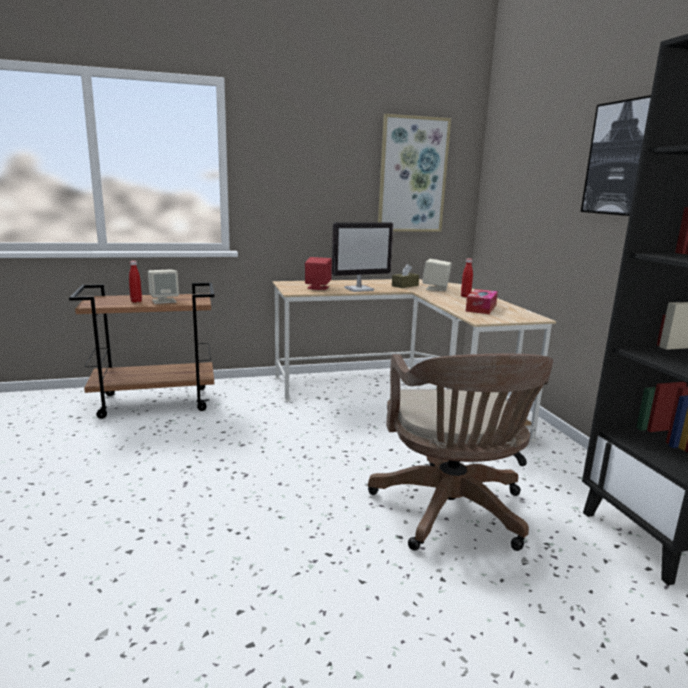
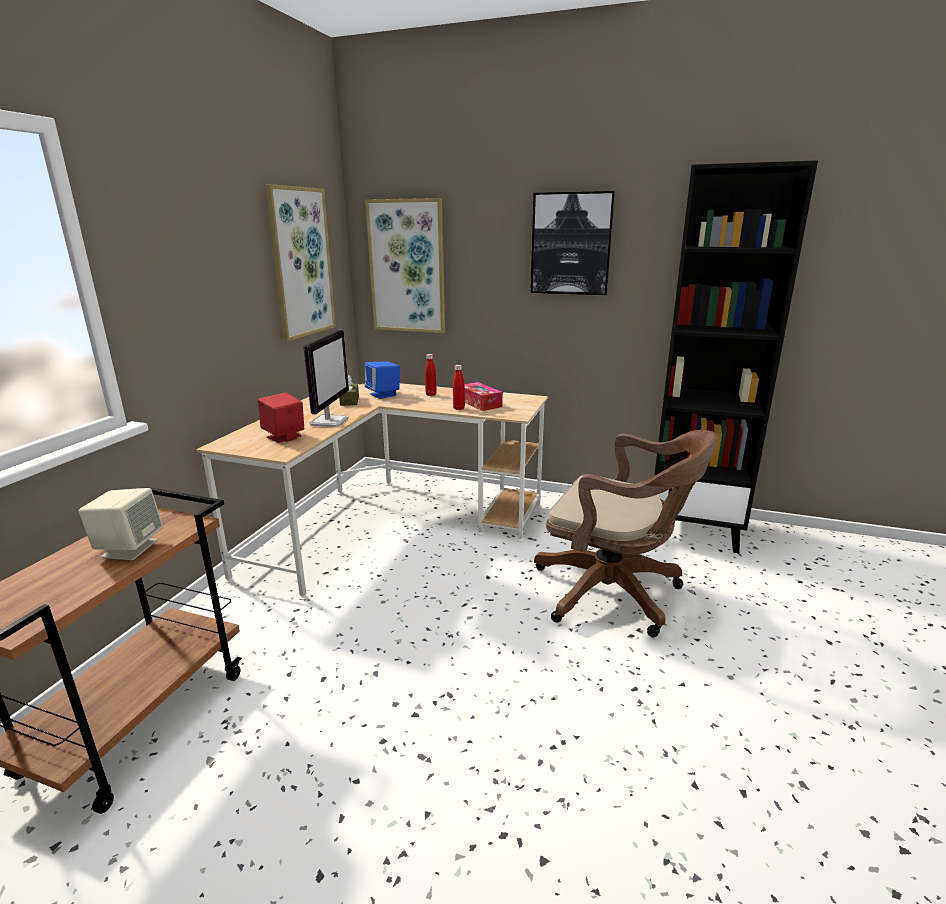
camera: 55 degrees left, 5 degrees up
red bottle [129,261,142,303] -> red bottle moved to [453,365,465,410]
beige speaker [422,259,452,291] -> blue speaker [365,361,400,399]
none -> picture [365,198,445,333]

